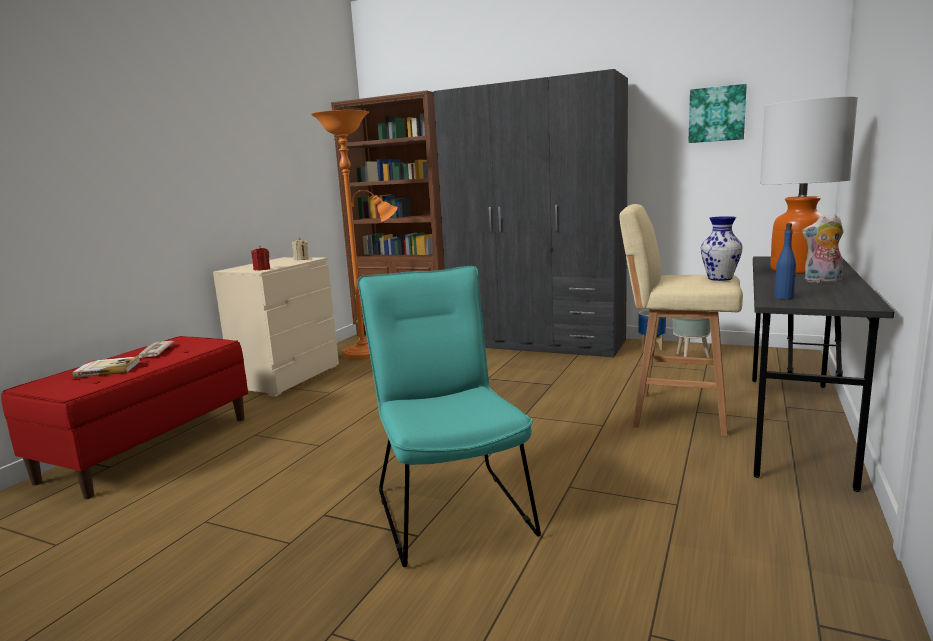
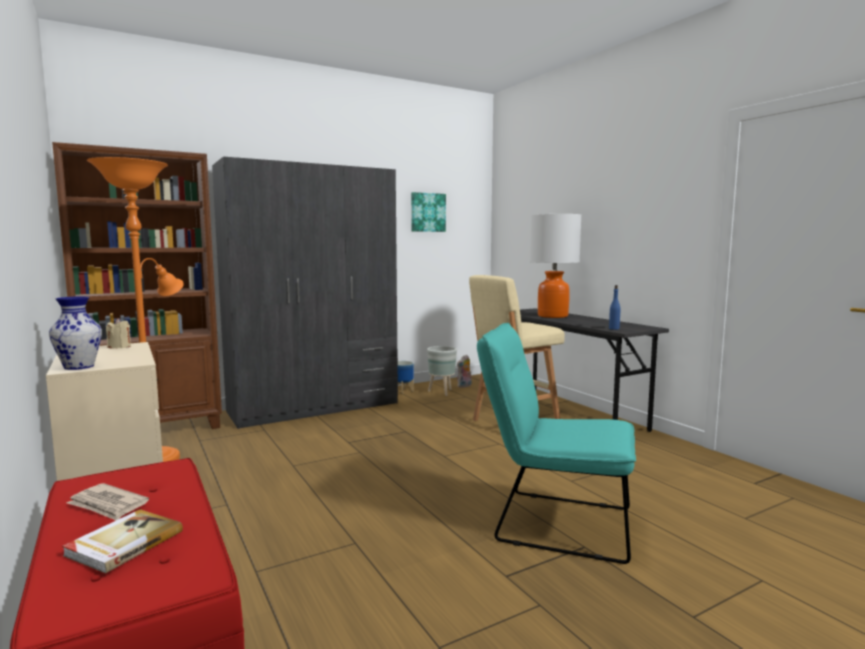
camera: 55 degrees left, 5 degrees down
red candle [251,246,270,270] -> none
vase [701,216,743,281] -> vase moved to [49,296,102,370]
plush toy [802,214,844,283] -> plush toy moved to [457,355,472,388]

